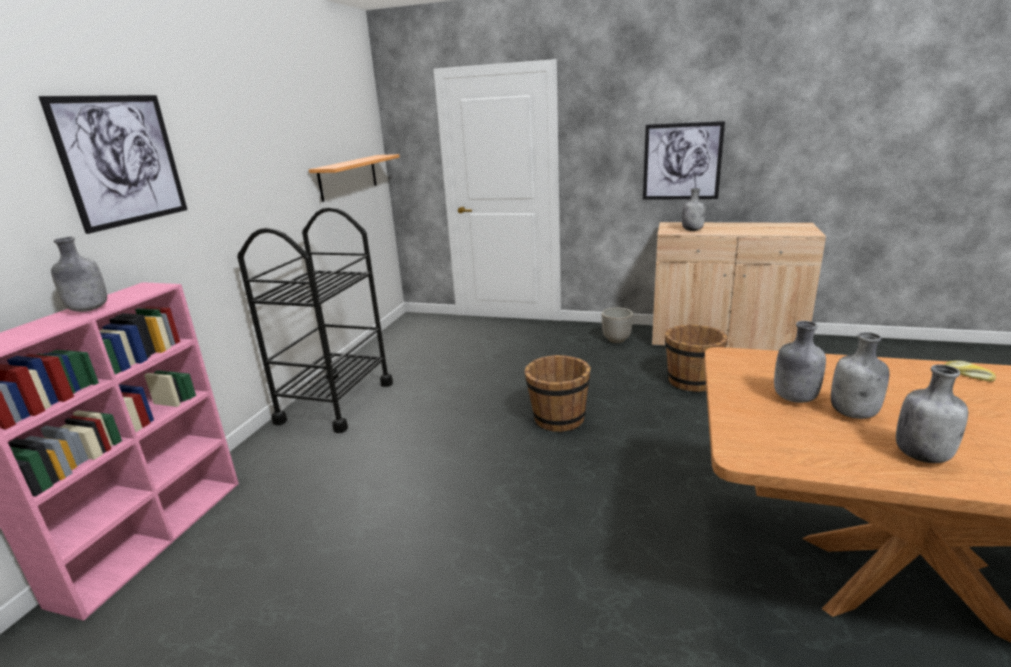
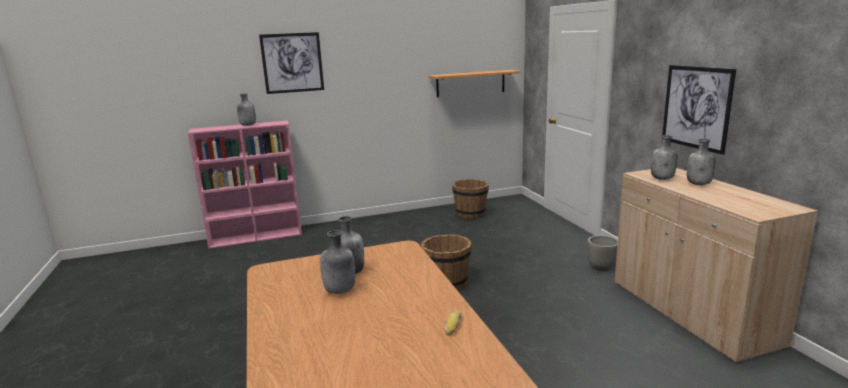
camera: 55 degrees right, 5 degrees down
black cart [237,207,393,433] -> none
brown bucket [665,324,728,392] -> brown bucket moved to [452,179,489,219]
grey bottle [896,364,968,463] -> grey bottle moved to [687,139,716,185]

